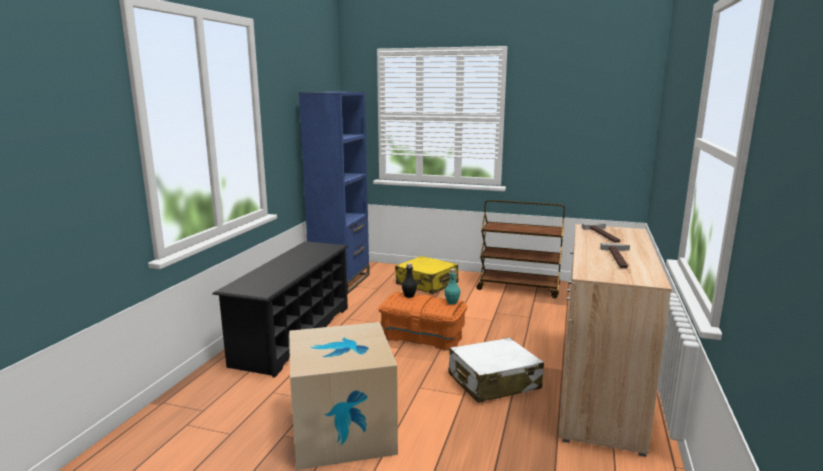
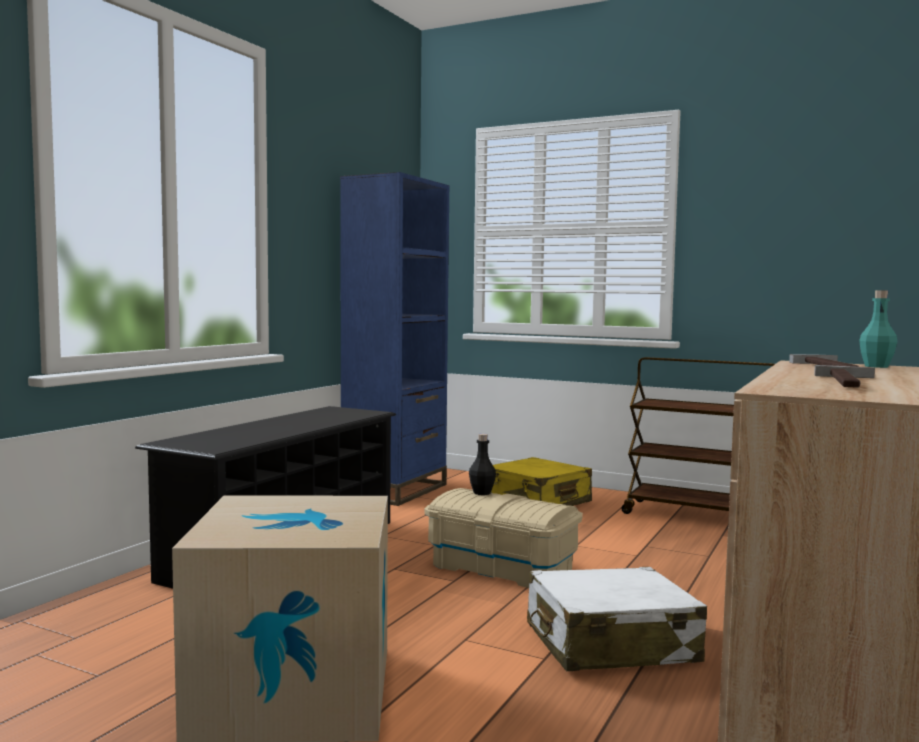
camera: 10 degrees right, 10 degrees down
orange storage box [379,292,467,350] -> beige storage box [424,488,583,588]
turquoise bottle [444,269,461,304] -> turquoise bottle moved to [859,290,897,368]

